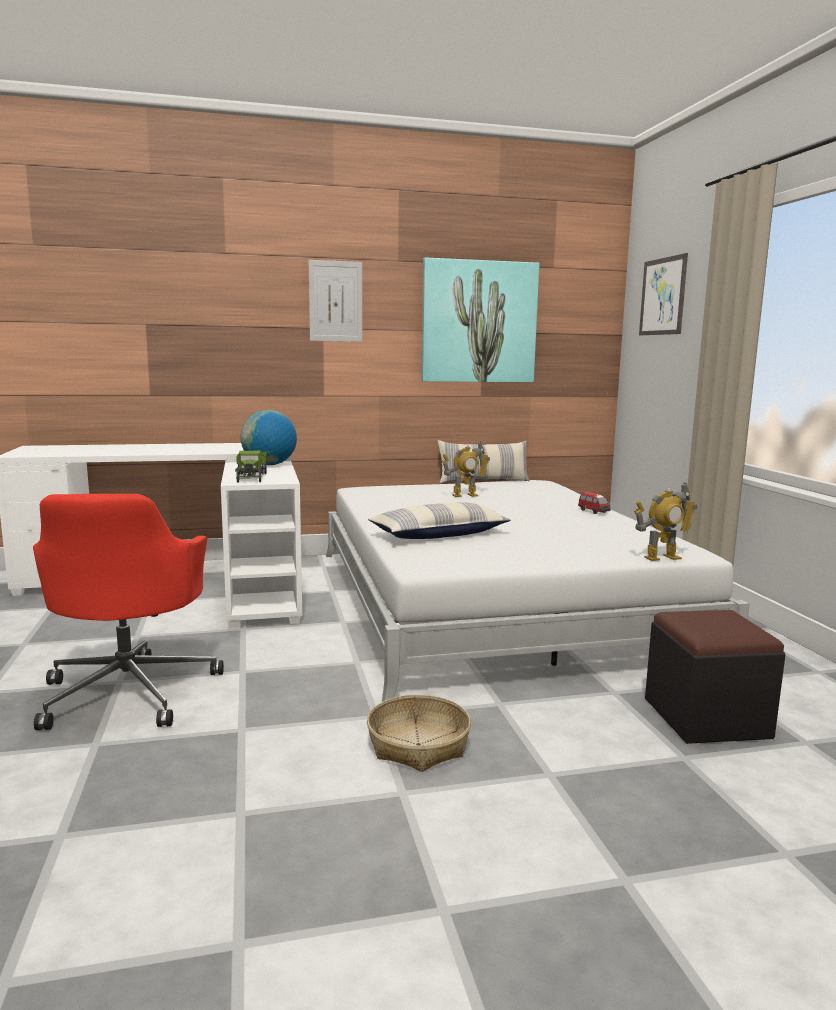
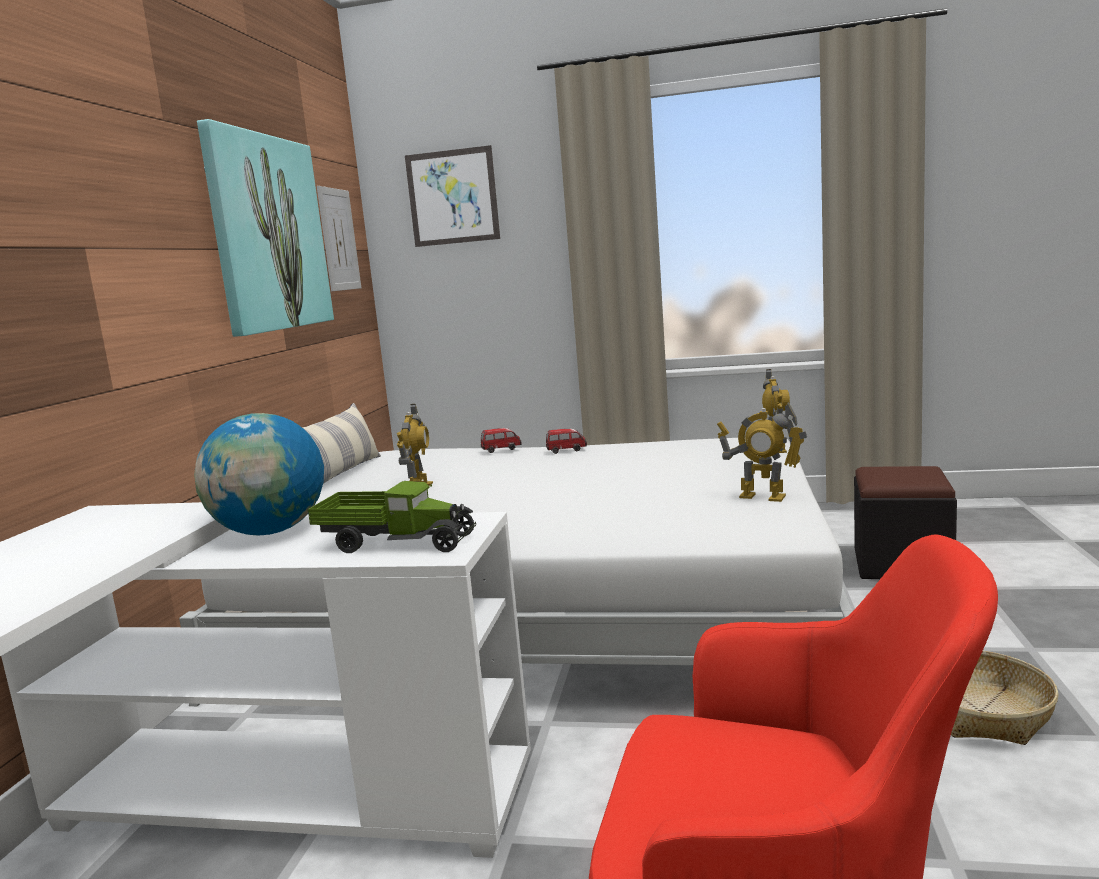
camera: 65 degrees left, 0 degrees up
picture [309,260,362,342] -> picture moved to [317,186,361,291]
pillow [368,502,511,539] -> none
none -> toy car [481,428,522,453]
none -> toy robot [717,402,807,502]

